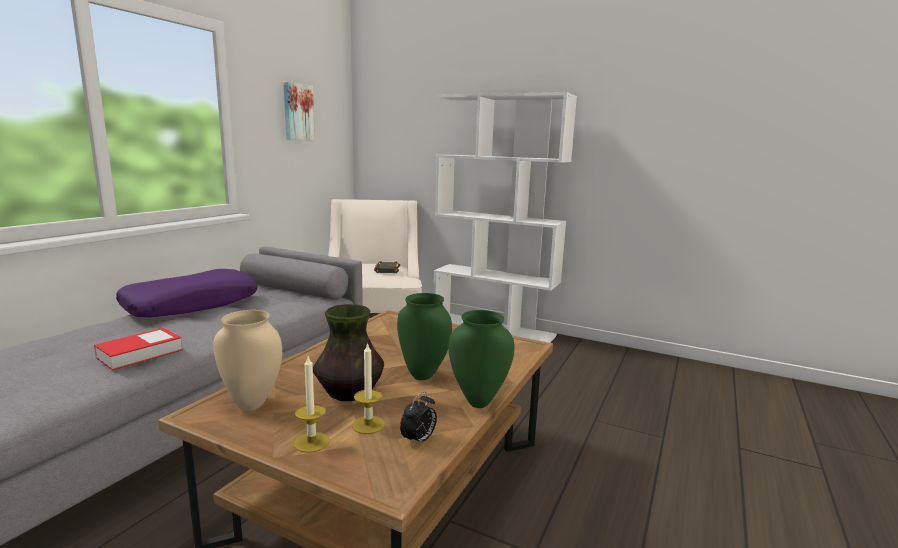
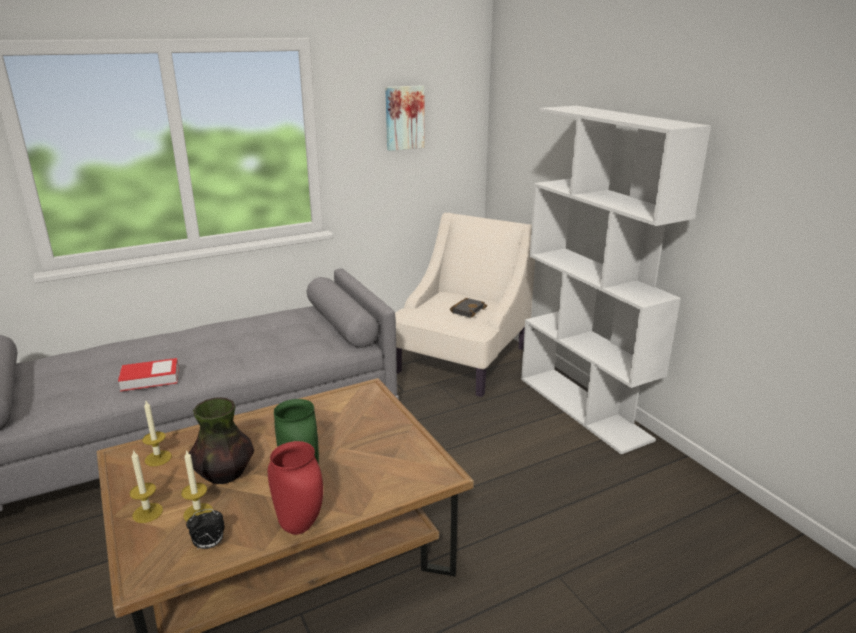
camera: 35 degrees right, 10 degrees up
purple pillow [116,269,257,317] -> none
beige vase [213,310,282,411] -> candle [142,401,172,466]
green vase [448,310,515,408] -> red vase [268,441,323,535]

